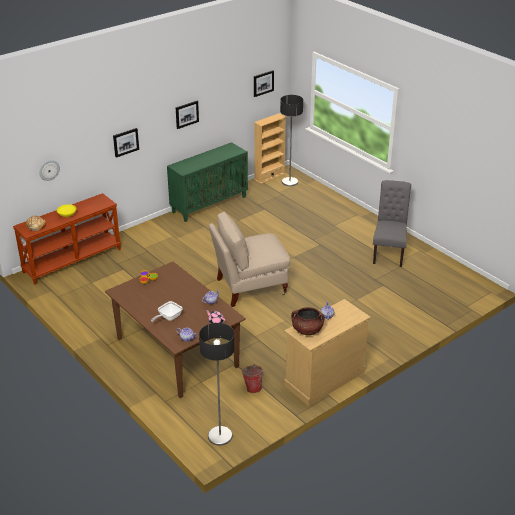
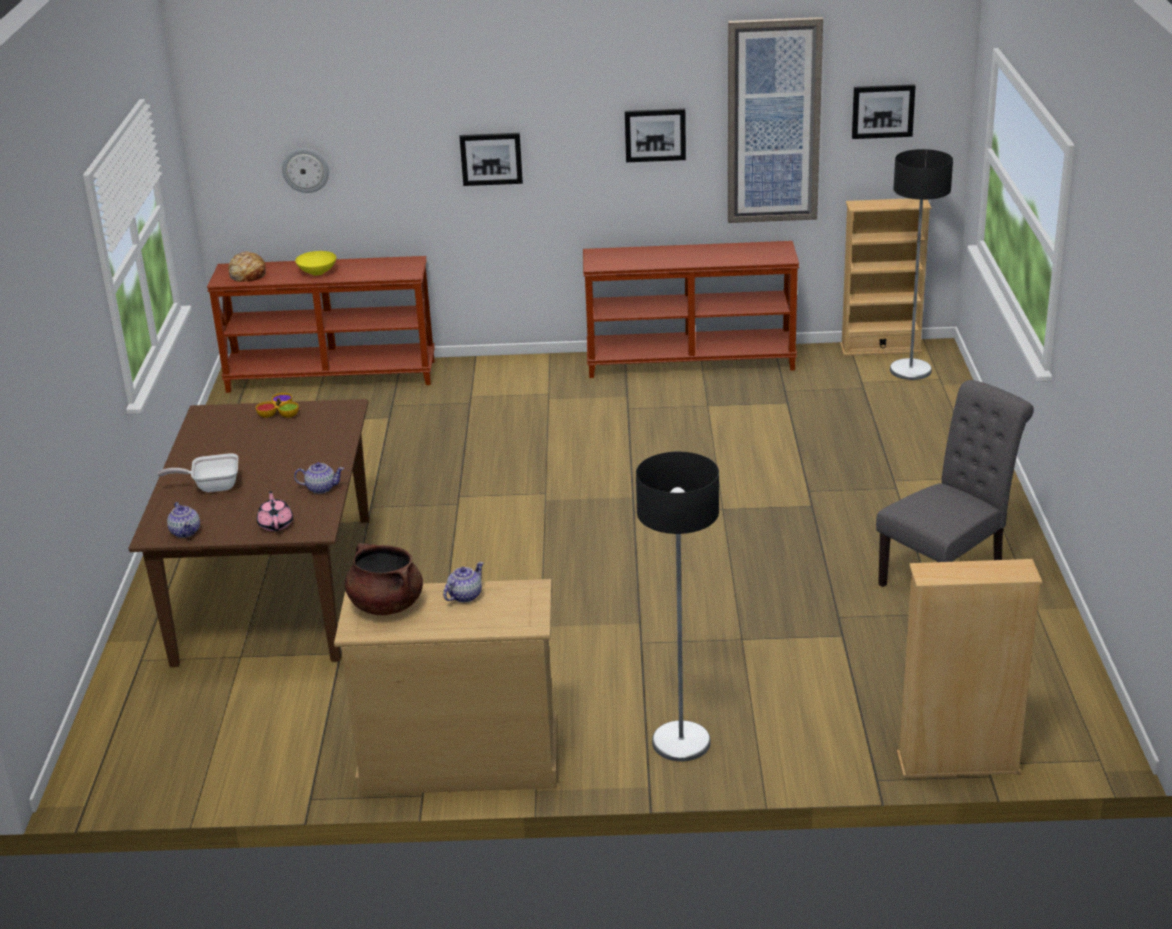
camera: 40 degrees right, 5 degrees down
green cabinet [167,142,248,222] -> brown console table [583,241,799,378]
floor lamp [199,323,234,446] -> floor lamp moved to [636,452,719,761]
beige chair [209,212,290,307] -> none
bucket [242,364,265,393] -> none
none -> picture [728,17,823,223]
none -> beige bookcase [897,559,1042,778]

